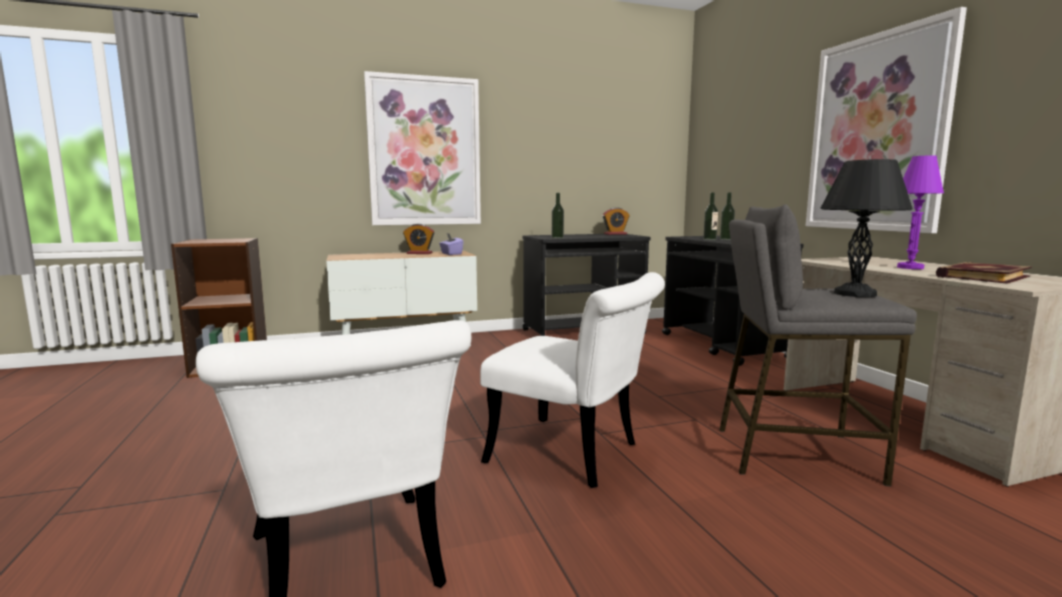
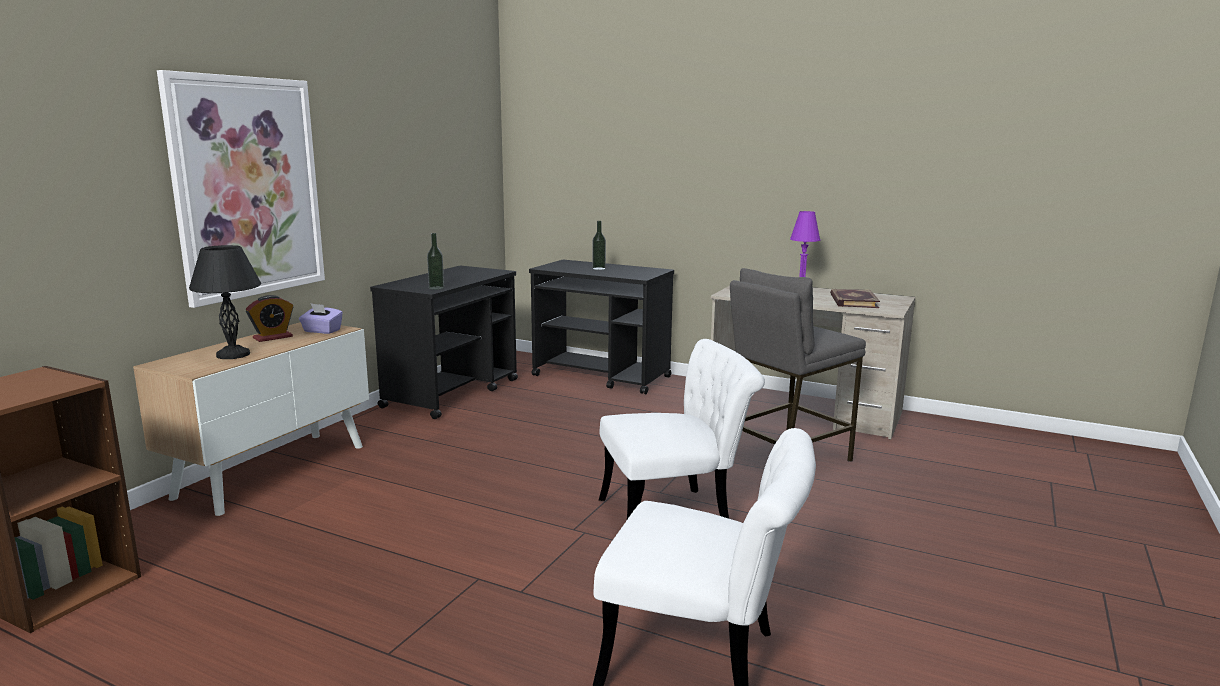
camera: 45 degrees left, 5 degrees up
alarm clock [603,207,630,235] -> none
bottle [703,193,718,240] -> none
picture [806,7,967,233] -> none
black table lamp [820,159,913,297] -> black table lamp moved to [189,245,261,359]

